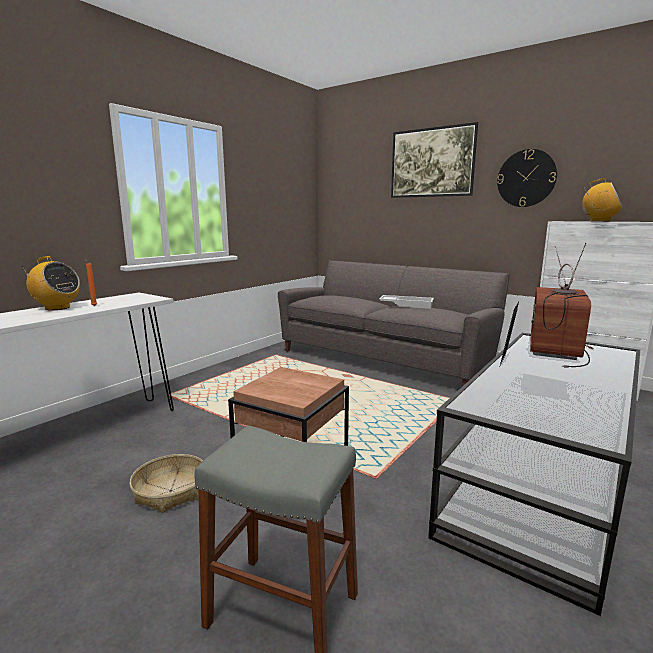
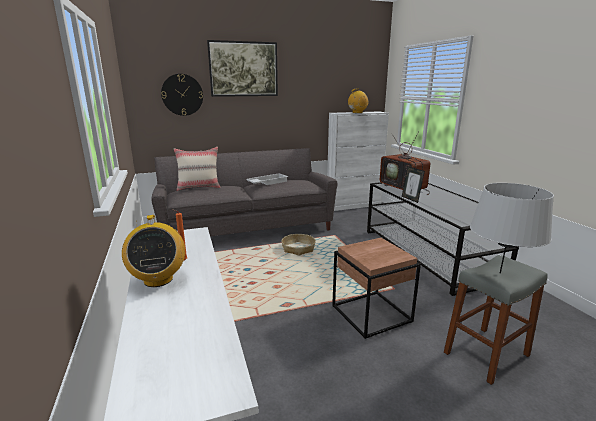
camera: 55 degrees left, 5 degrees up
radio [22,256,80,310] -> radio turned 105 degrees clockwise [122,215,185,287]
basket [129,454,203,513] -> basket moved to [281,234,316,255]
wall clock [497,149,557,207] -> wall clock moved to [161,74,203,116]
none -> beige pillow [174,147,221,191]
none -> grey table lamp [470,183,554,274]

